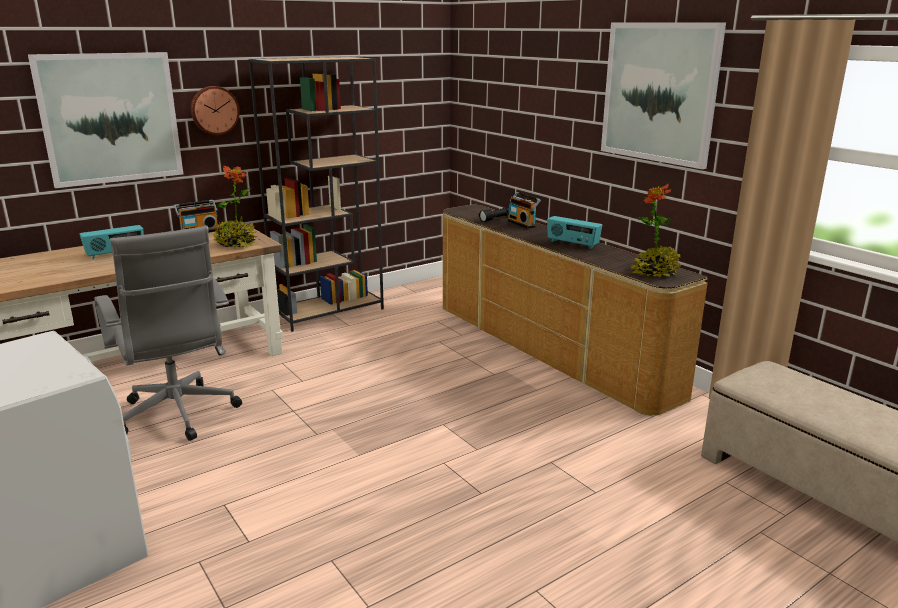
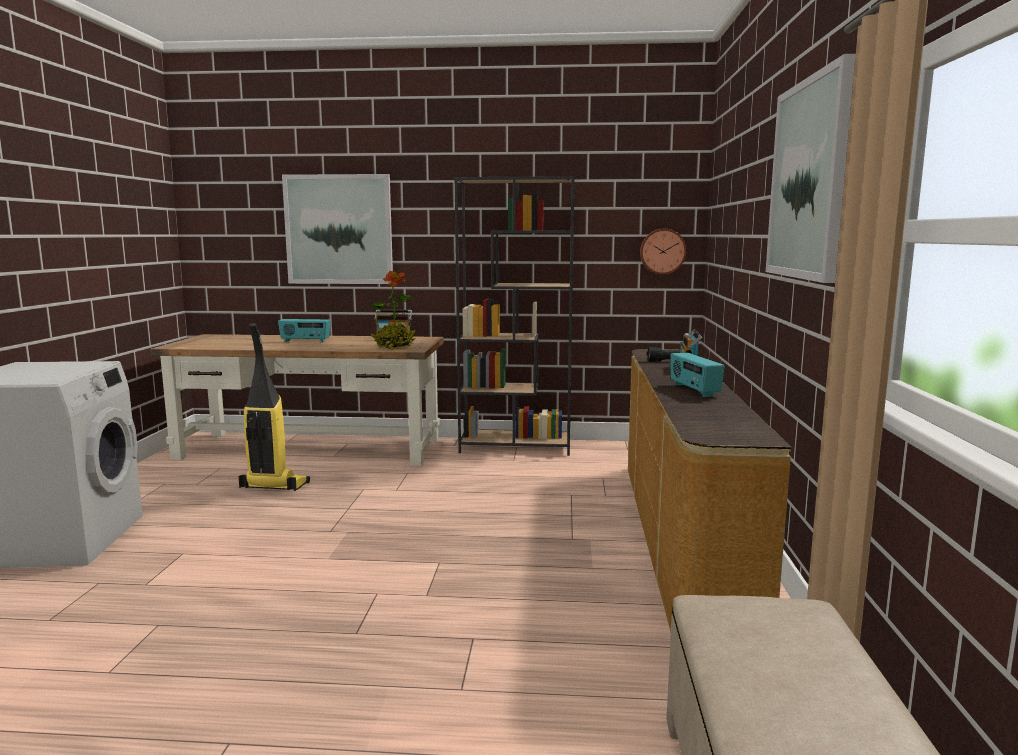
camera: 40 degrees right, 10 degrees down
grey office chair [94,225,242,441] -> vacuum cleaner [239,323,310,491]
wall clock [191,86,240,135] -> wall clock moved to [640,229,687,275]
potted plant [630,183,682,277] -> none

